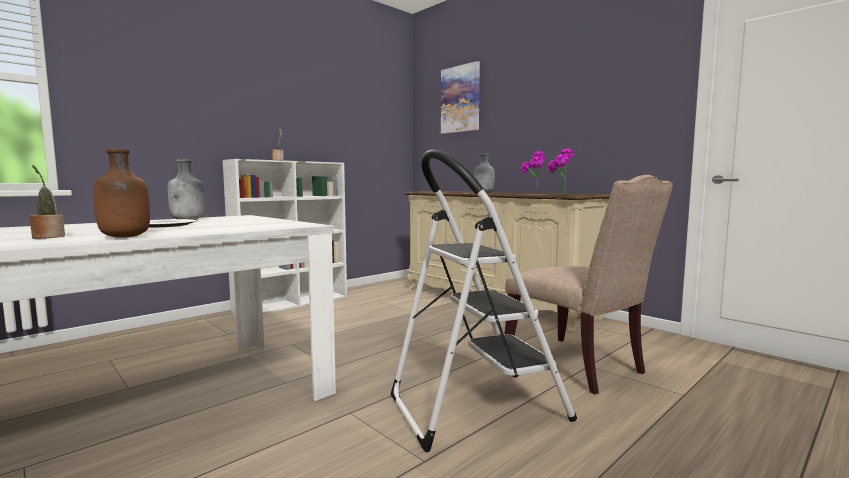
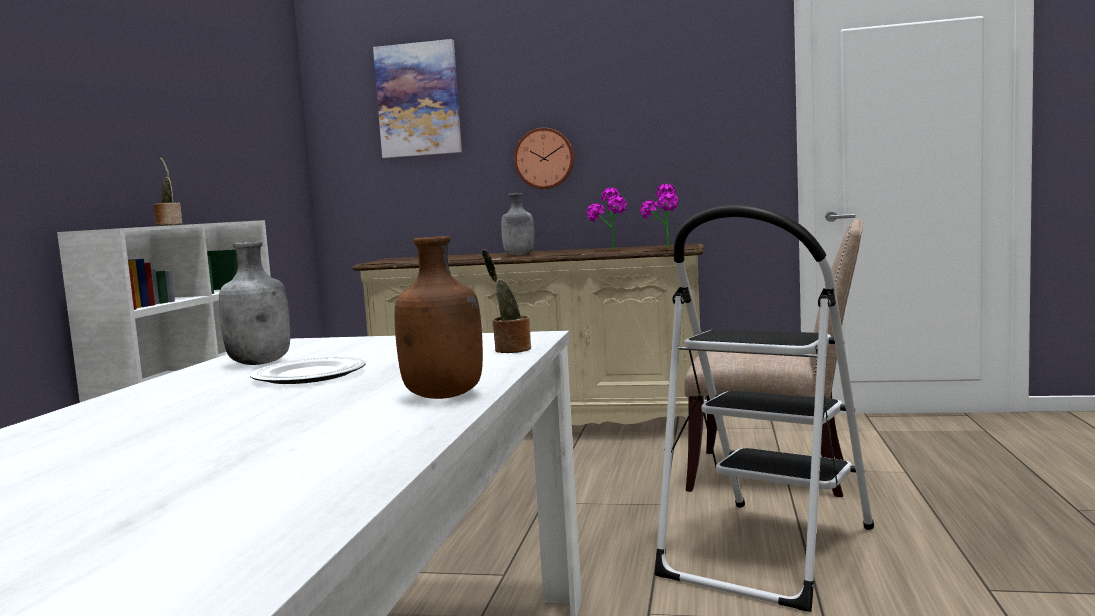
camera: 35 degrees left, 0 degrees up
potted plant [29,165,65,239] -> potted plant moved to [482,249,531,353]
none -> wall clock [514,128,574,189]

